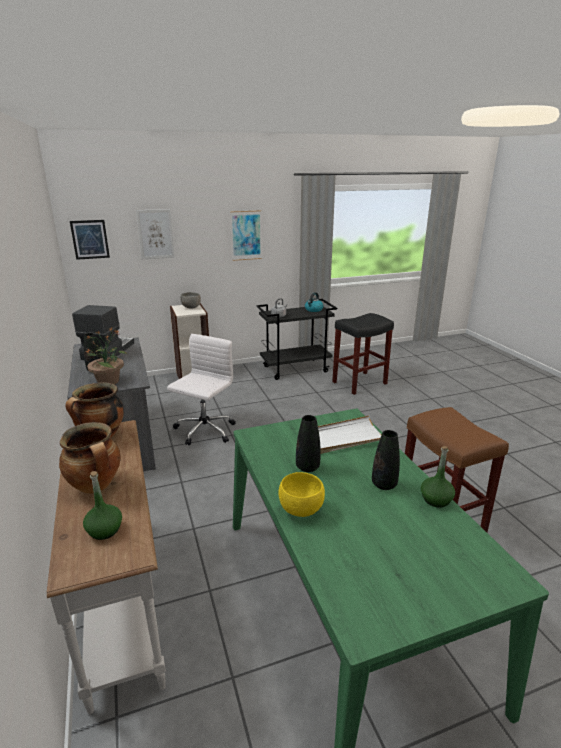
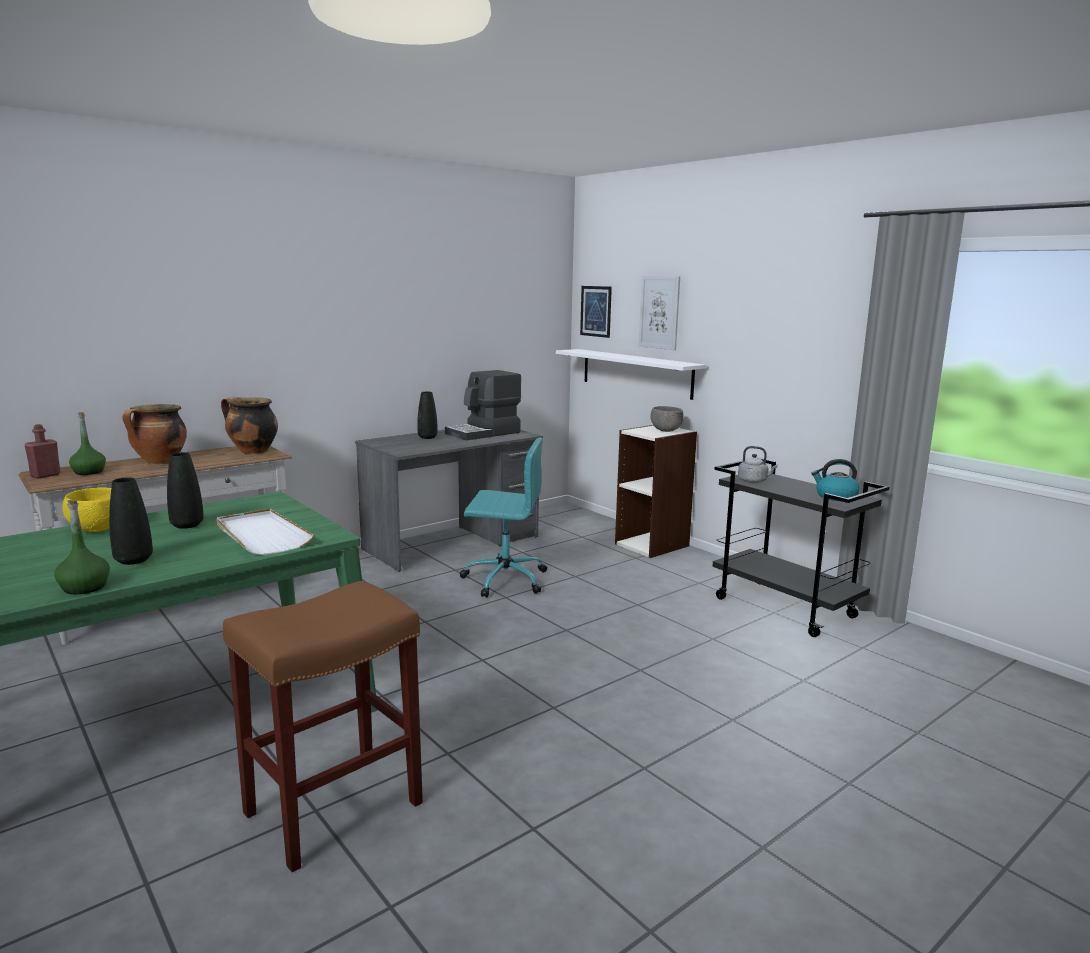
camera: 70 degrees right, 10 degrees down
coffee machine [72,305,134,360] -> coffee machine turned 150 degrees clockwise [445,370,521,440]
potted plant [85,327,127,384] -> none
white office chair [167,334,236,445] -> turquoise office chair [460,437,547,598]
picture [230,210,262,261] -> none
black stool [332,313,394,395] -> none
none -> red bottle [25,424,61,479]
none -> white shelf [556,349,706,400]

